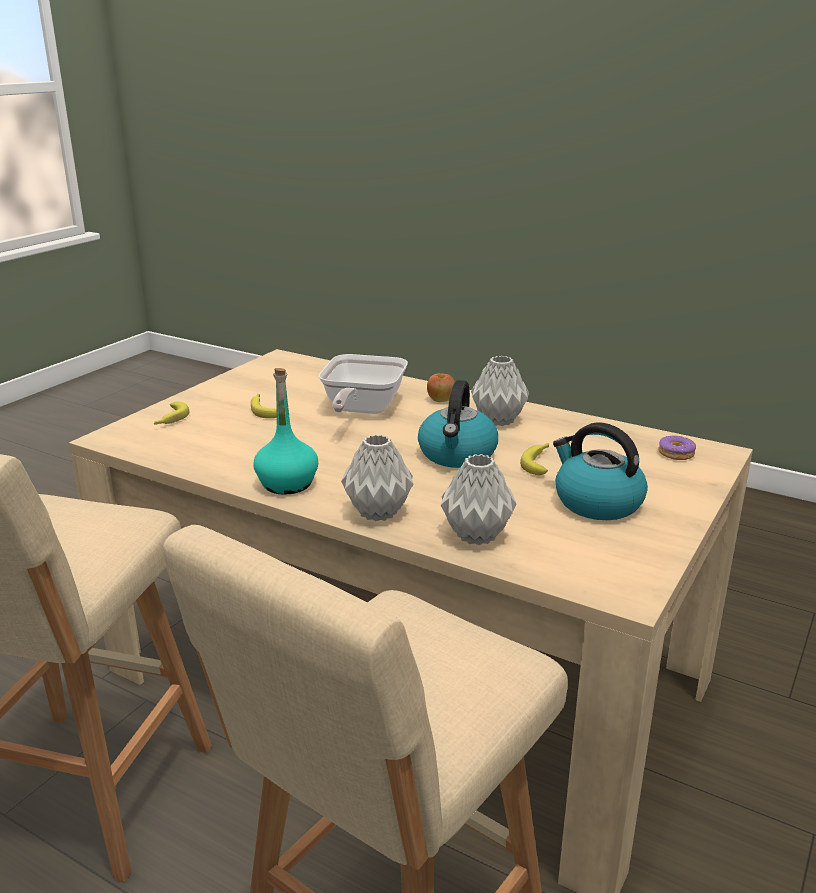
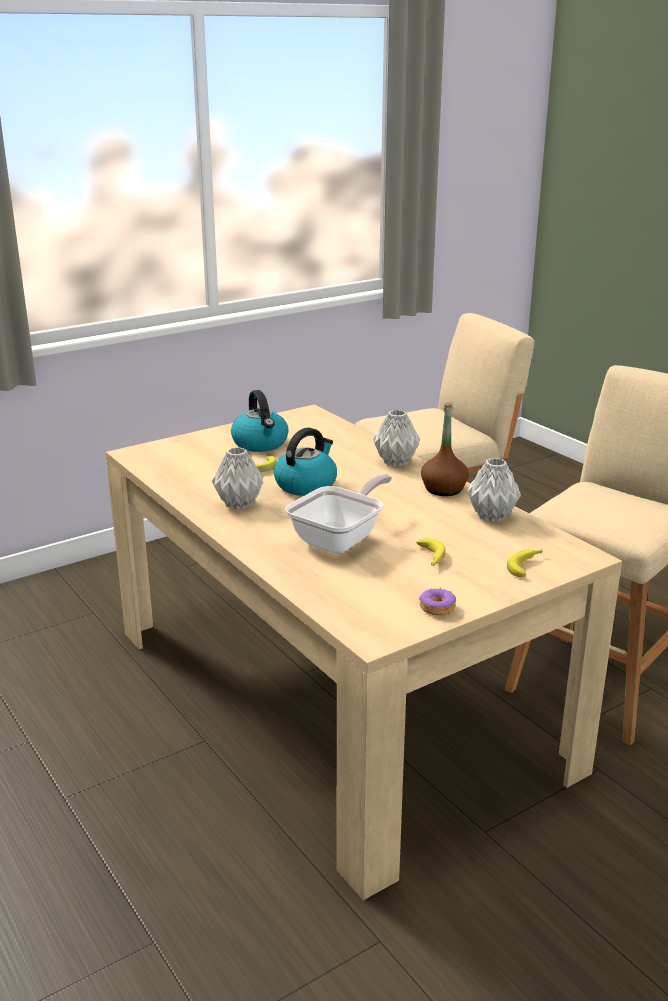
camera: 155 degrees left, 0 degrees up
turquoise bottle [254,368,318,495] -> brown bottle [421,402,469,496]
apple [427,373,455,402] -> none
grey vase [441,454,517,545] -> grey vase moved to [467,458,521,522]
donut [658,435,696,460] -> donut moved to [419,587,456,615]

